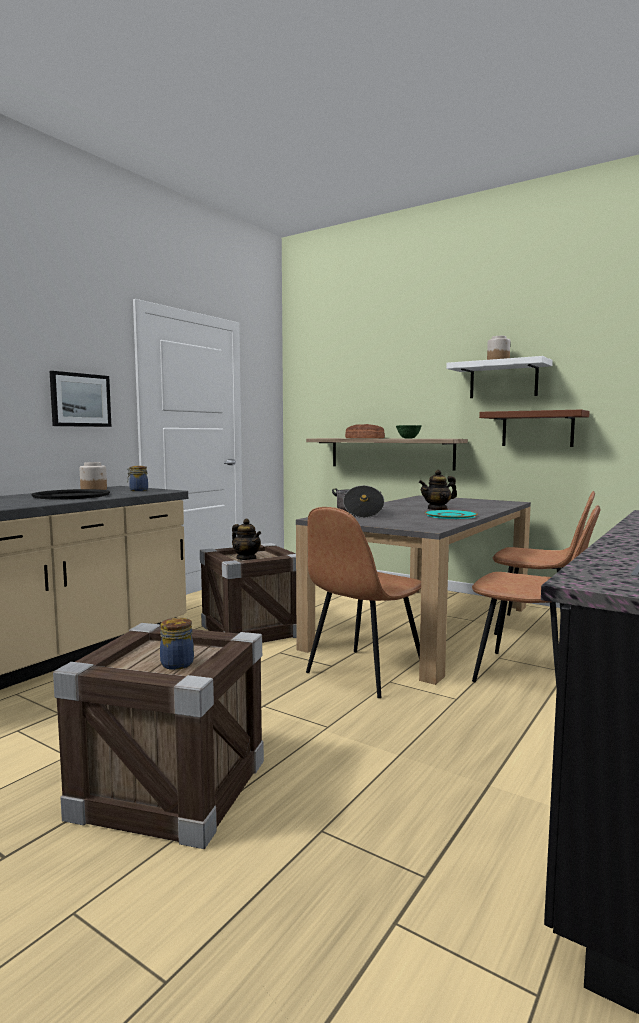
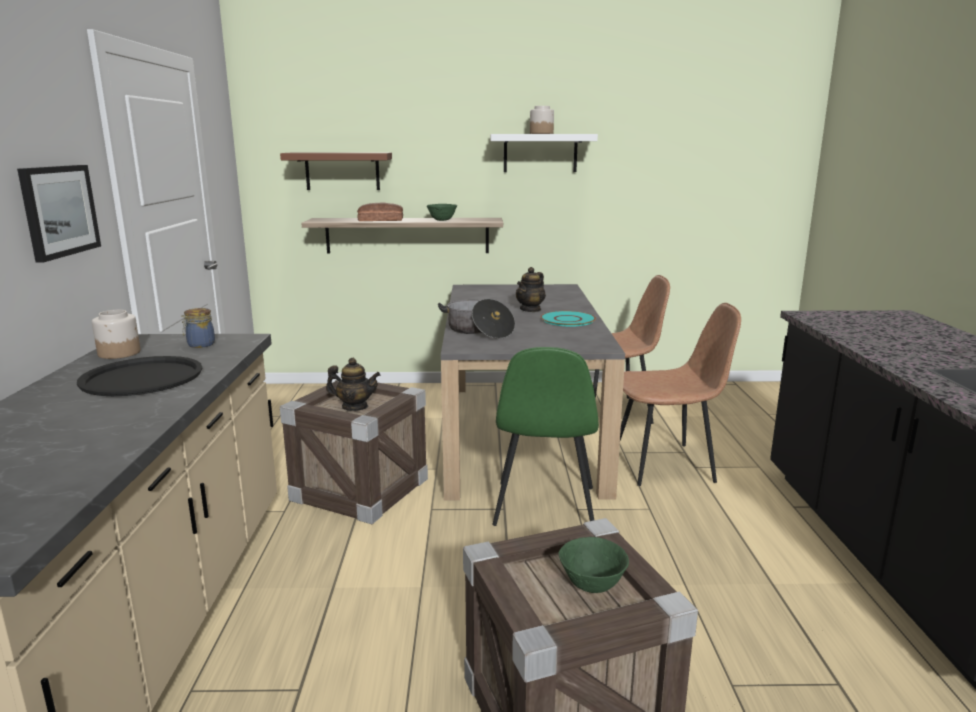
camera: 35 degrees left, 10 degrees up
jar [160,618,194,670] -> green bowl [559,537,629,593]
brown chair [306,507,421,698] -> green chair [492,347,599,526]
brown shelf [479,410,590,447] -> brown shelf moved to [280,153,392,190]

